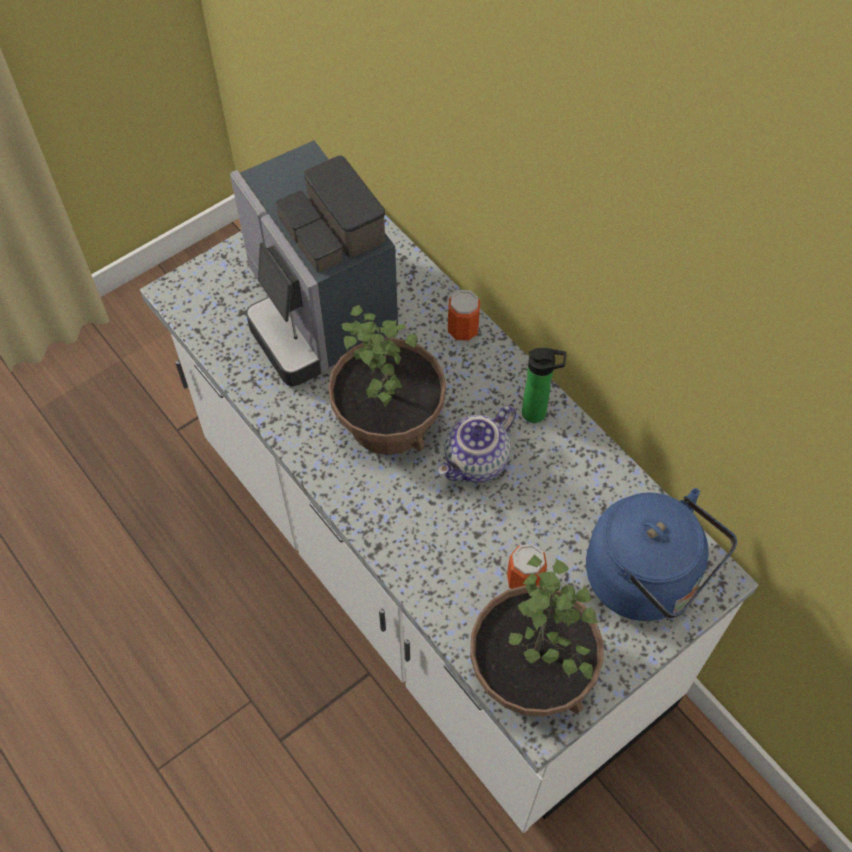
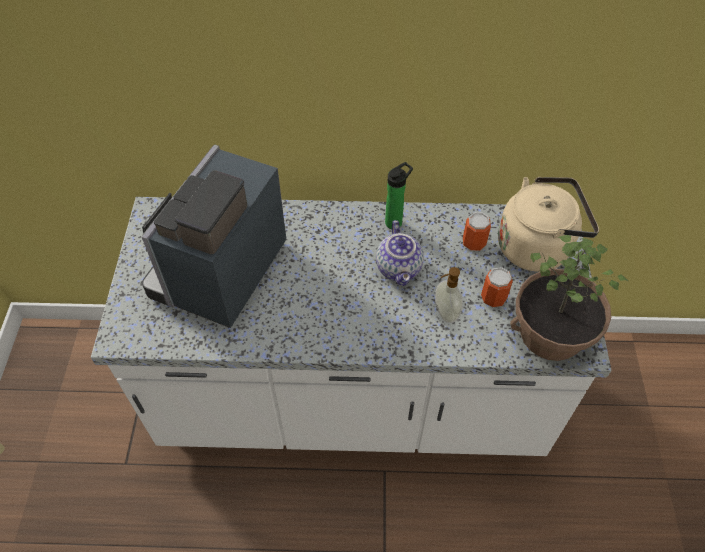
camera: 50 degrees left, 5 degrees down
coffee machine [230,141,398,386] -> coffee machine turned 105 degrees clockwise [141,144,286,328]
potted plant [328,305,446,455] -> none
can [448,290,480,341] -> can moved to [463,212,491,251]
blue kettle [586,488,737,621] -> beige kettle [498,177,599,272]
none -> soap dispenser [435,267,463,323]

